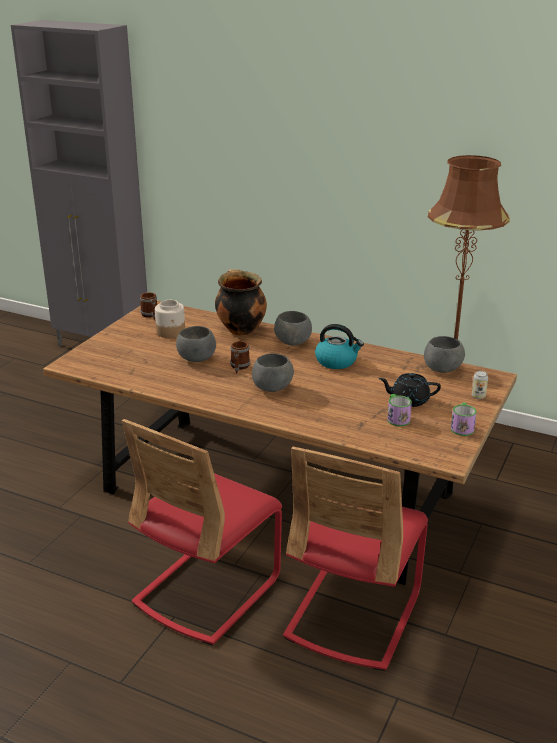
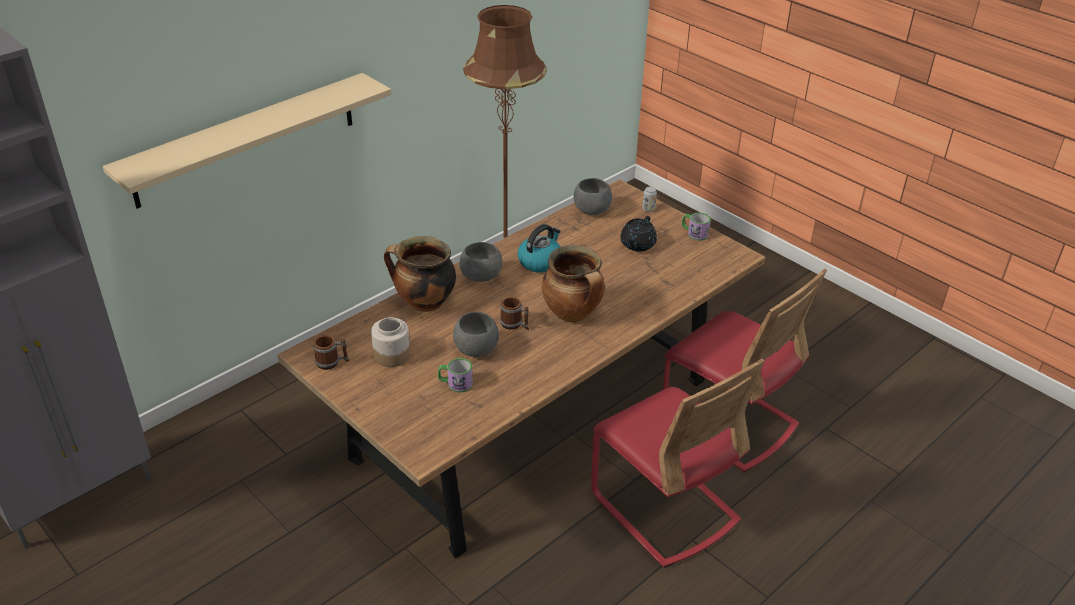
camera: 70 degrees left, 10 degrees up
grey bowl [252,354,294,392] -> cooking pot [542,245,605,322]
mug [387,394,412,426] -> mug moved to [438,358,473,392]
none -> beige shelf [103,73,392,209]

